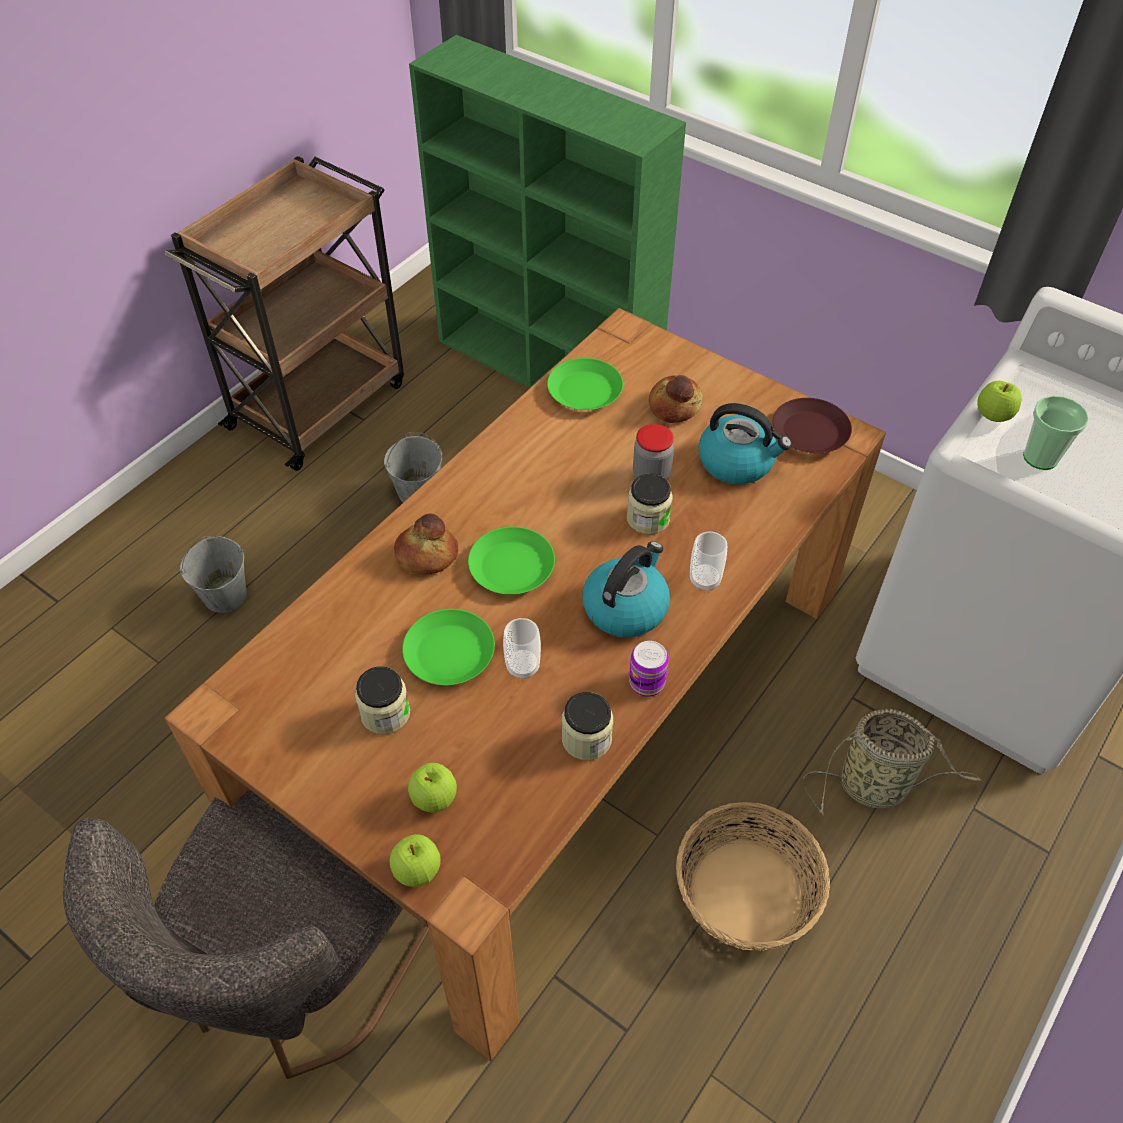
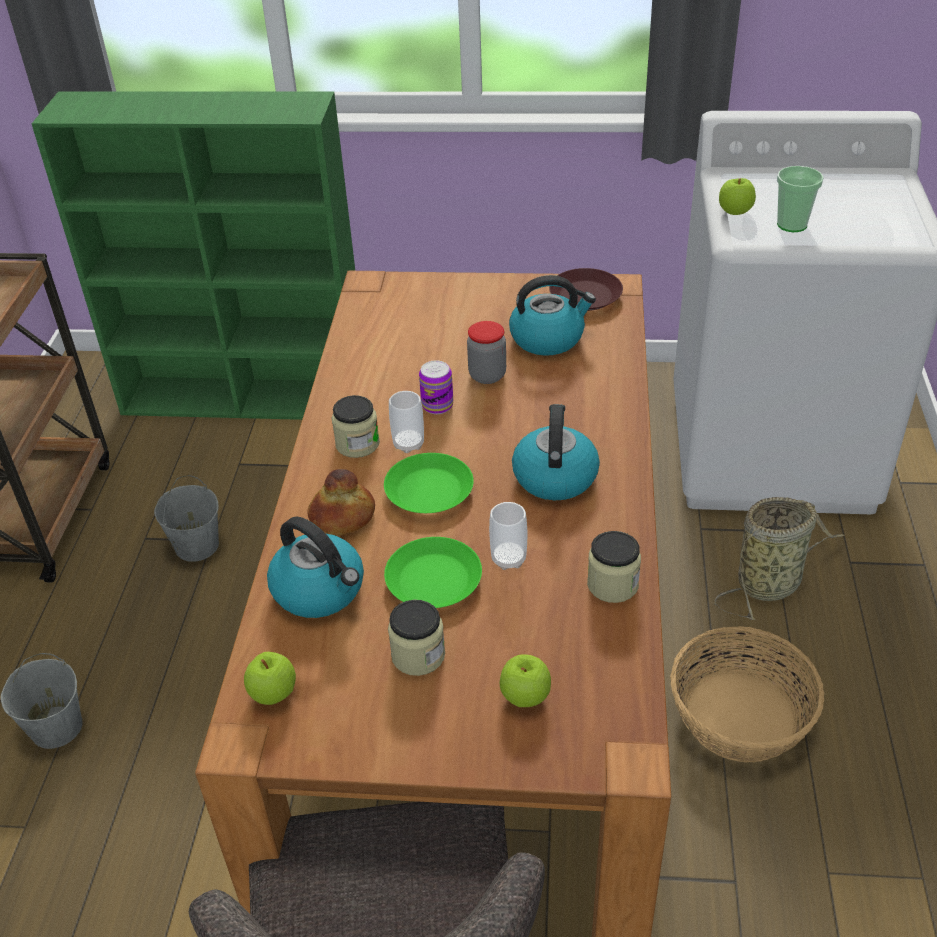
camera: 30 degrees left, 10 degrees down
apple [390,834,441,887] -> apple moved to [244,652,296,705]
green plate [547,358,623,410] -> none
jar [627,473,672,534] -> jar moved to [332,395,380,458]
can [629,641,669,697] -> can moved to [419,360,453,414]
bread [649,375,703,423] -> none
cup [690,531,727,591] -> cup moved to [389,391,424,453]
none -> kettle [267,516,364,618]

